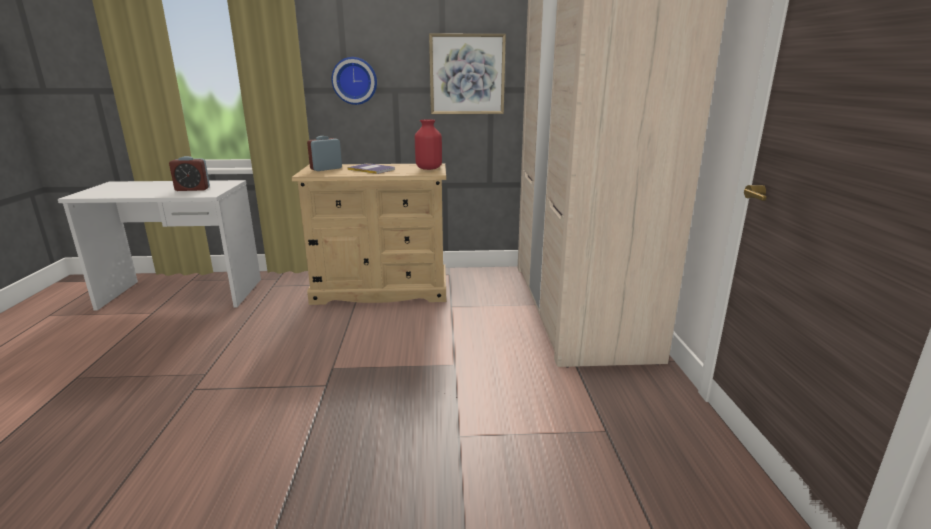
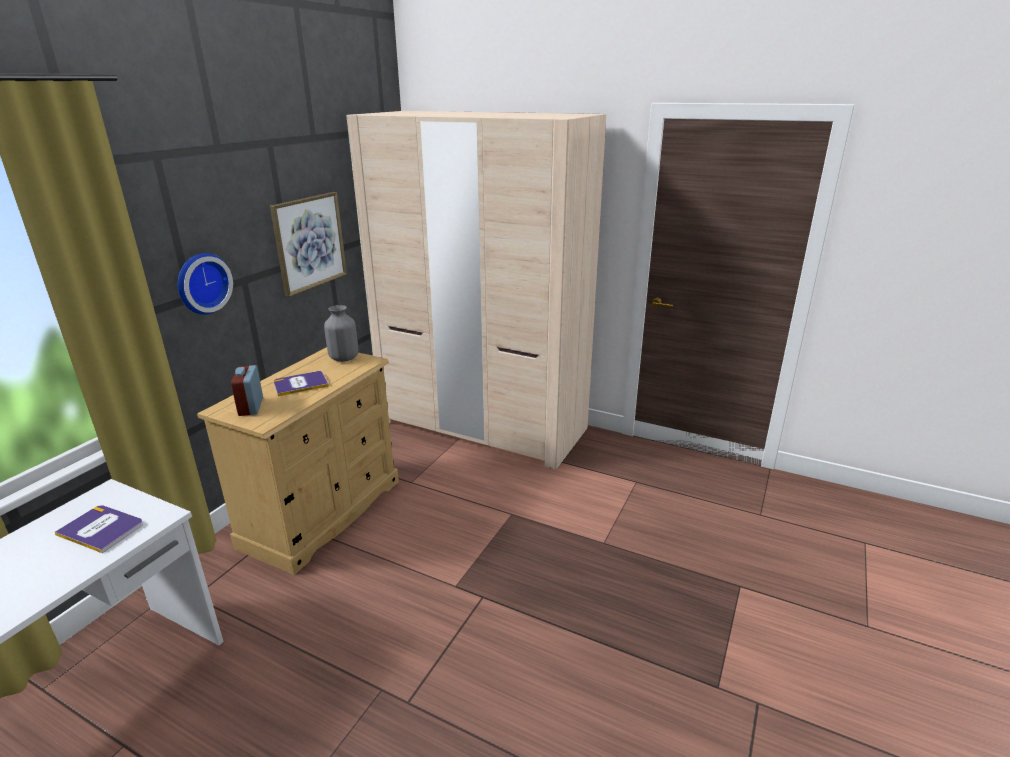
camera: 60 degrees left, 5 degrees up
alarm clock [169,156,210,191] -> book [55,505,143,553]
red vase [415,119,442,170] -> grey vase [324,305,358,362]

